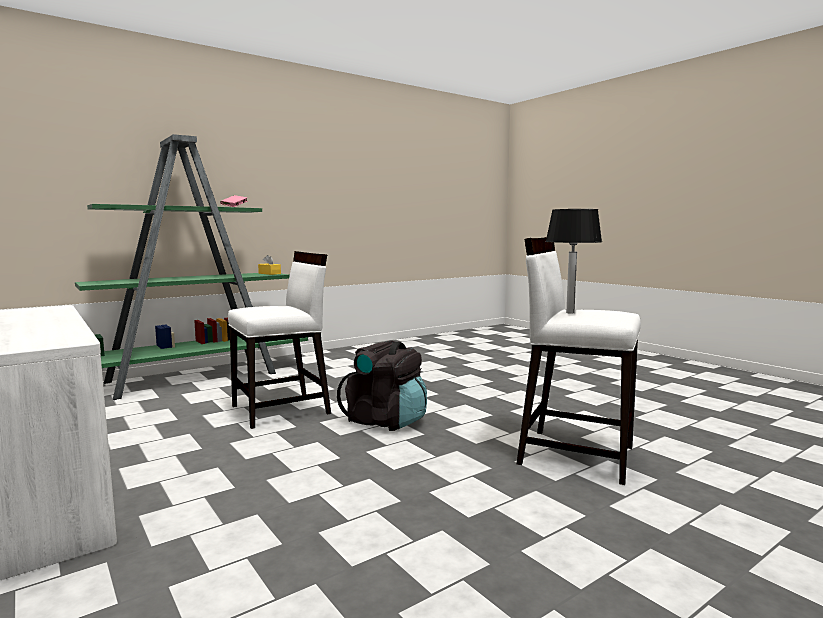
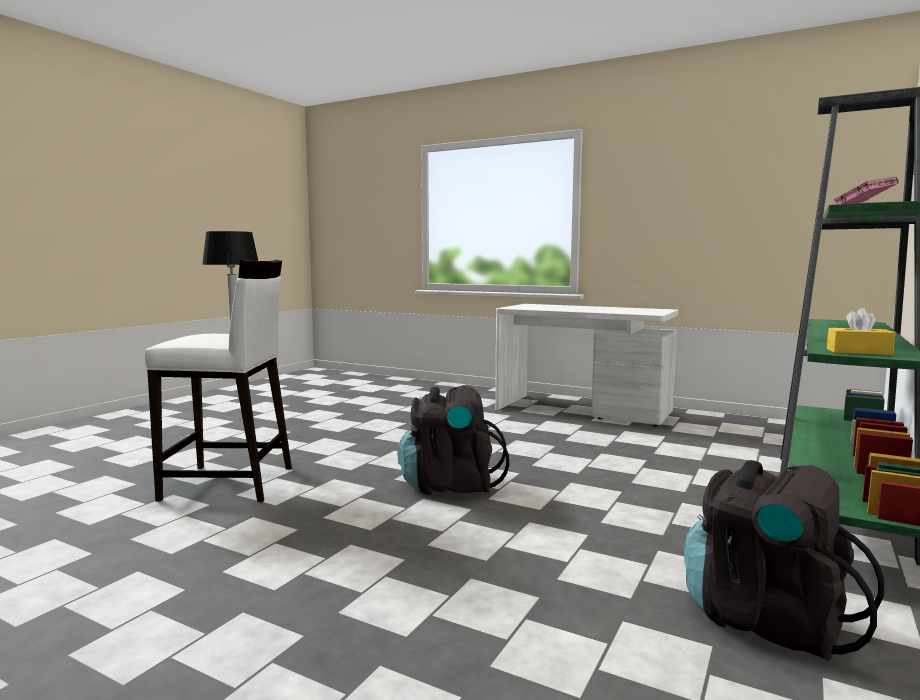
camera: 155 degrees right, 0 degrees up
white chair [228,251,331,429] -> none
none -> black backpack [684,460,884,661]

